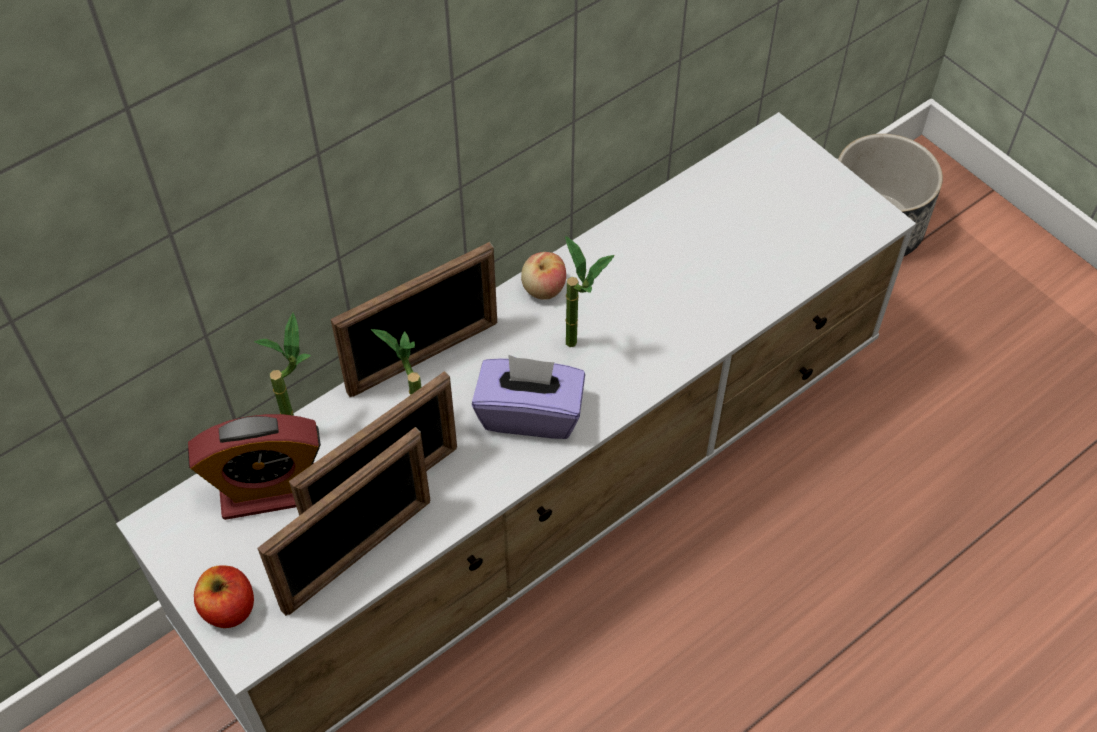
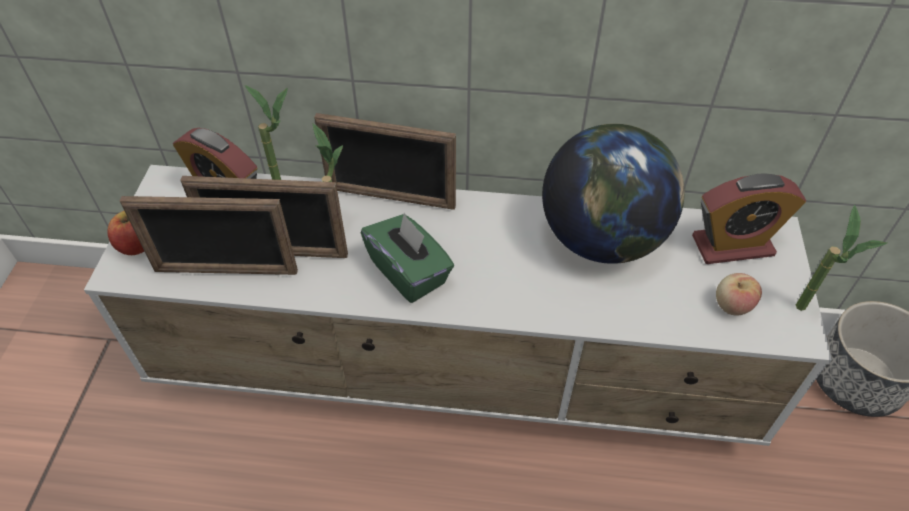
camera: 45 degrees right, 5 degrees down
purple tissue box [472,355,585,439] -> green tissue box [361,213,454,303]
apple [521,252,566,300] -> apple moved to [716,273,762,316]
potted plant [565,236,615,347] -> potted plant moved to [796,205,887,311]
none -> globe [542,124,685,264]
none -> alarm clock [692,174,806,264]

